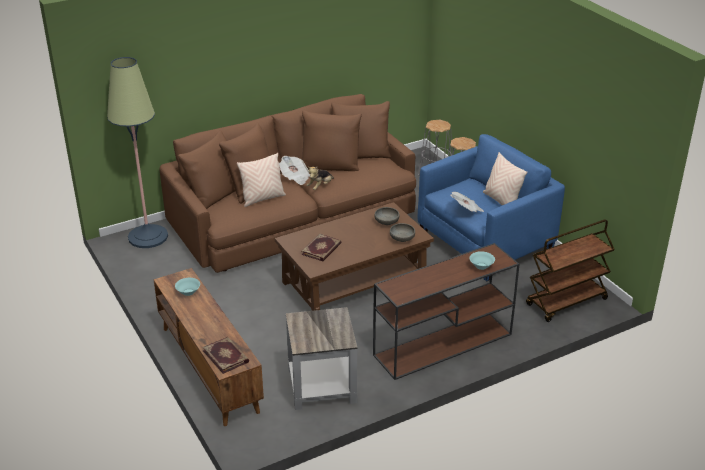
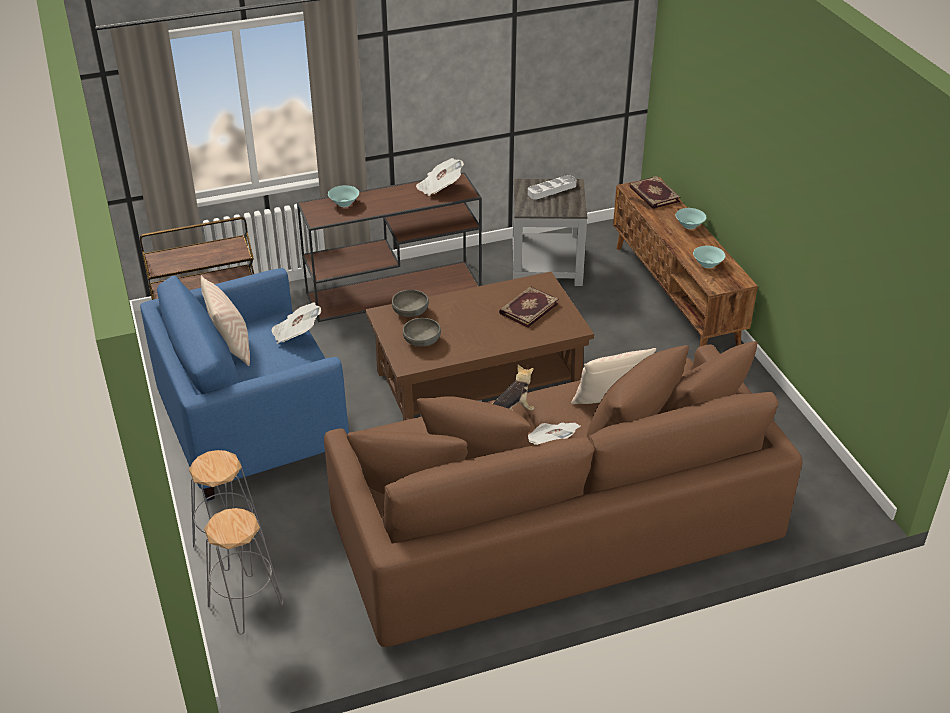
camera: 170 degrees left, 5 degrees up
floor lamp [107,57,168,248] -> none
none -> newspaper [416,158,464,196]
none -> grey tray [528,175,577,200]
none -> turquoise bowl [676,208,706,229]

